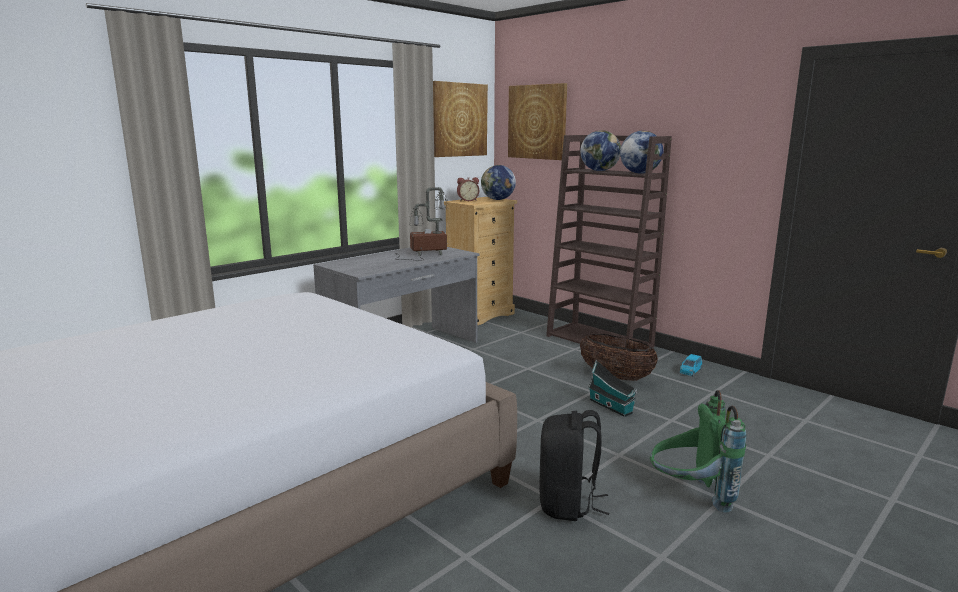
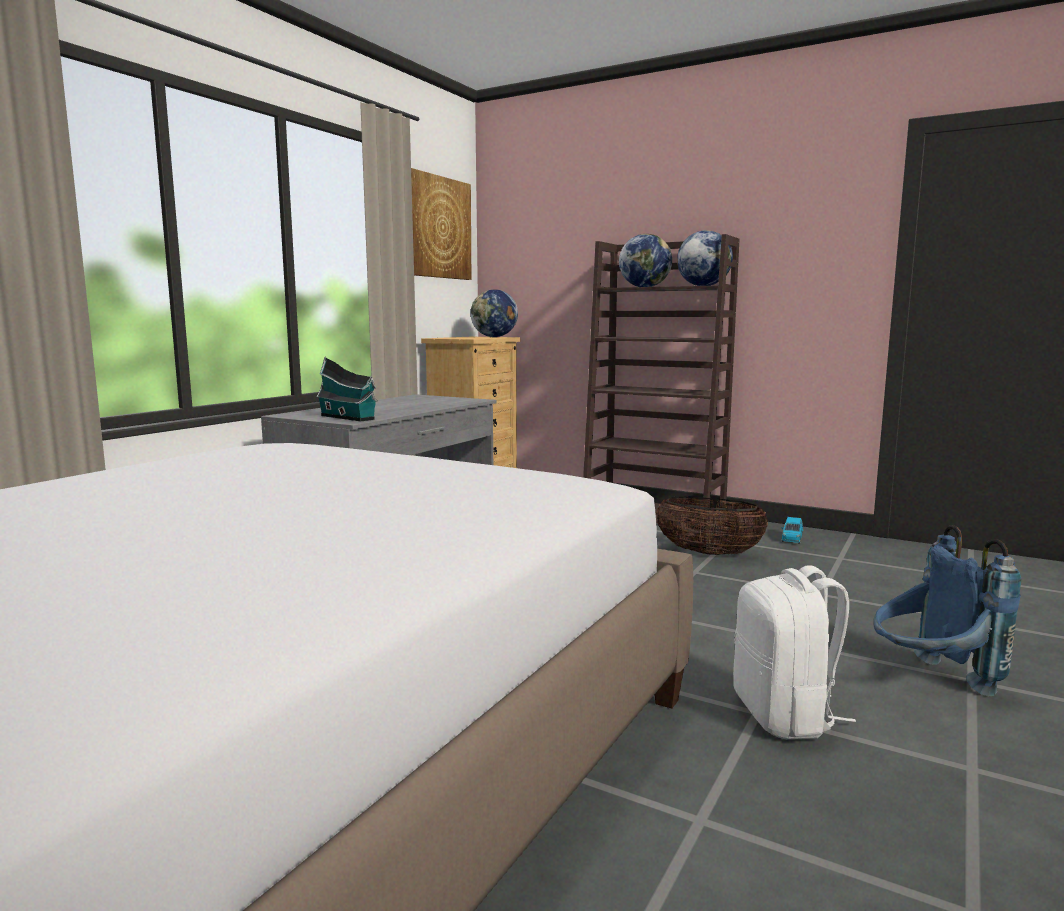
camera: 15 degrees left, 5 degrees down
table lamp [395,187,449,261] -> none
alarm clock [457,177,479,201] -> none
picture [508,83,567,160] -> none
black backpack [539,410,610,521] -> white backpack [733,565,856,739]
toy house [588,360,637,417] -> toy house moved to [316,356,377,421]
green backpack [650,390,747,513] -> blue backpack [873,525,1021,696]

